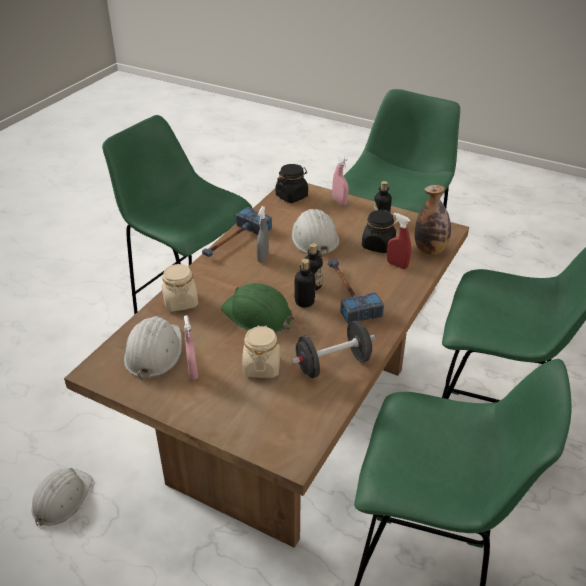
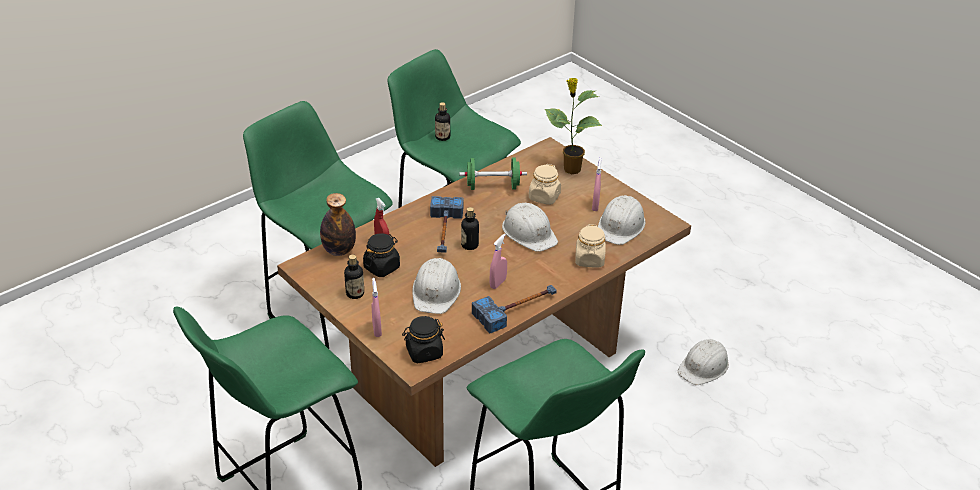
camera: 160 degrees left, 0 degrees up
green hard hat [221,283,294,333] -> white hard hat [502,203,558,252]
grey spray bottle [256,206,269,262] -> pink spray bottle [490,234,507,289]
black dumbbell [292,321,375,378] -> green dumbbell [459,158,527,190]
bottle [295,259,315,307] -> bottle moved to [435,102,450,141]
none -> potted plant [545,78,602,174]

